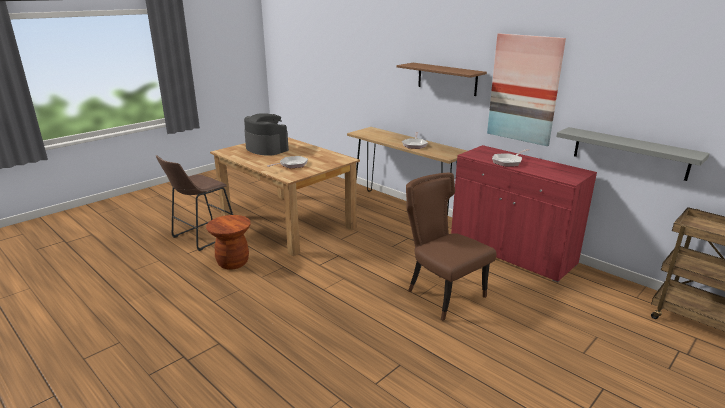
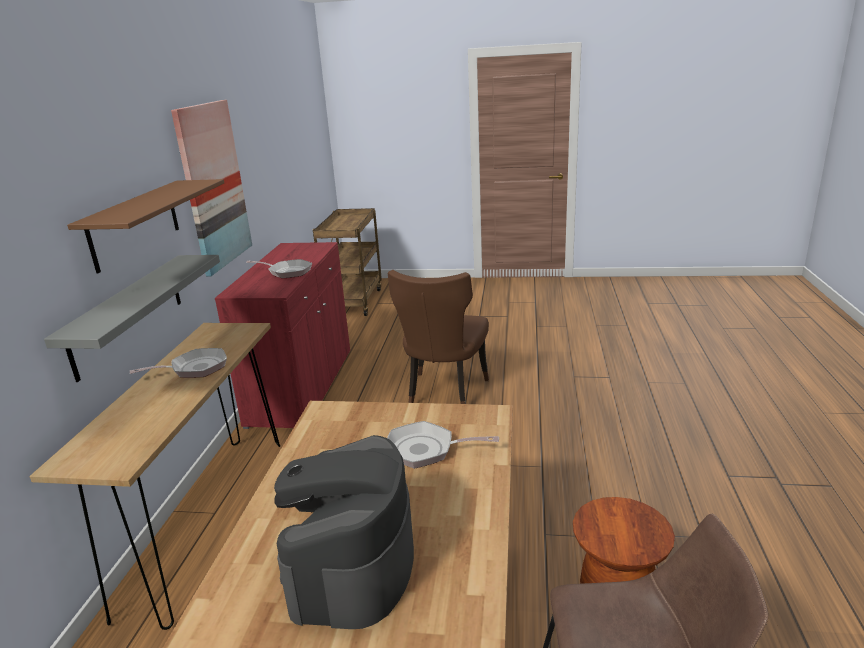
camera: 125 degrees left, 0 degrees up
grey shelf [556,127,710,181] -> grey shelf moved to [44,255,220,382]

